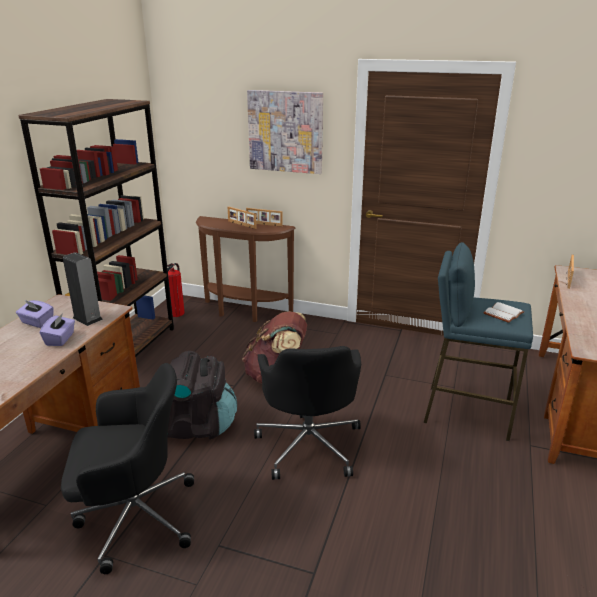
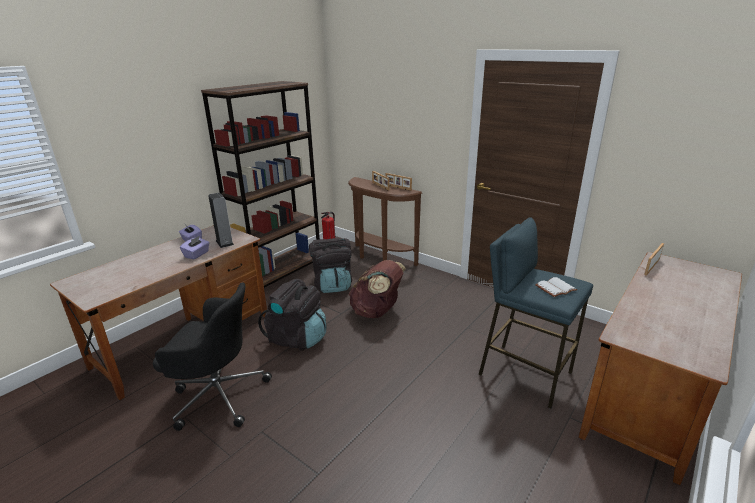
camera: 20 degrees right, 0 degrees up
picture [247,90,323,174] -> none
black office chair [254,346,361,480] -> none
none -> black backpack [309,238,352,293]

